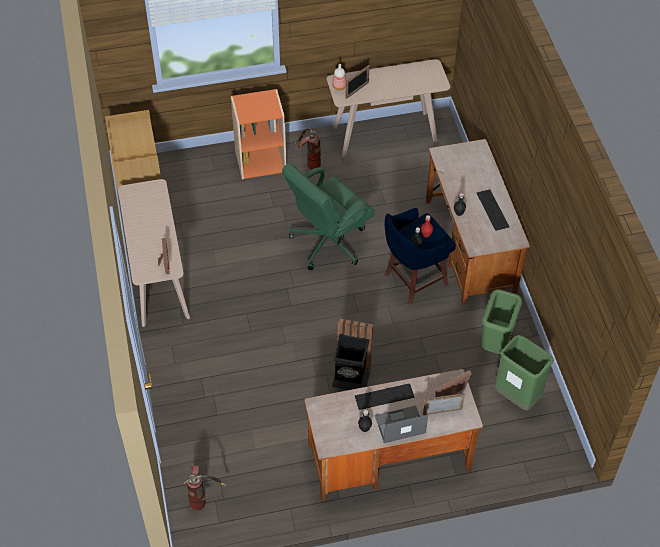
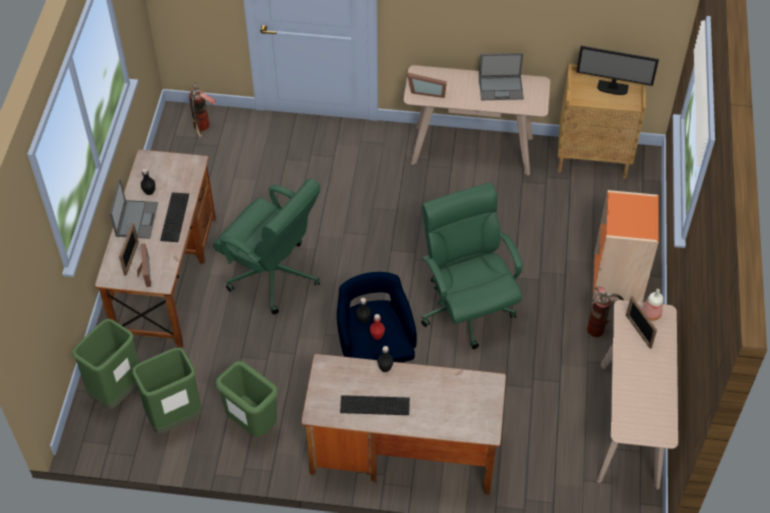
camera: 110 degrees right, 0 degrees up
black trash can [332,318,373,390] -> green office chair [213,179,321,314]
none -> green trash can [72,318,139,409]
none -> laptop [479,53,524,100]
none -> monitor [576,46,659,95]

